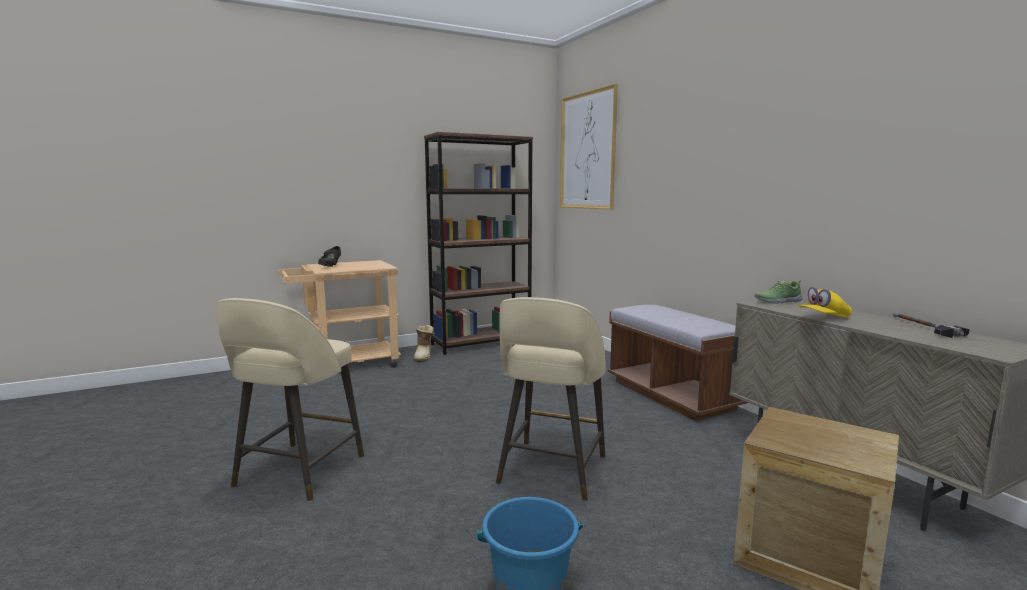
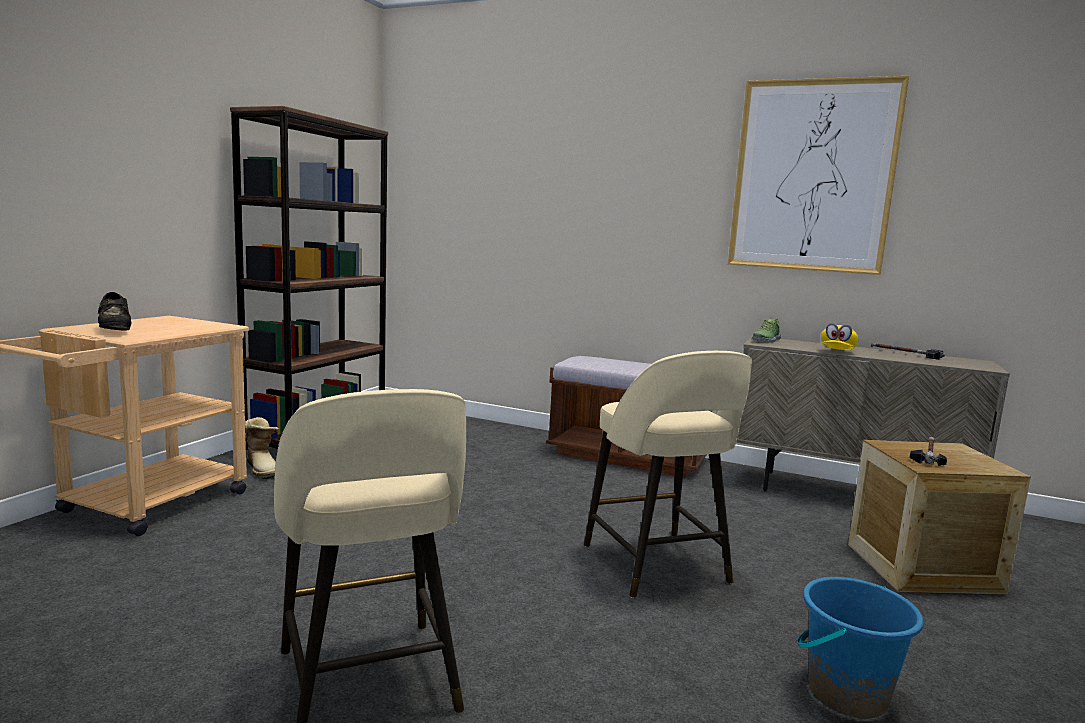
camera: 40 degrees left, 0 degrees up
picture [560,84,618,210] -> picture moved to [728,76,909,275]
none -> hammer [909,437,947,466]

